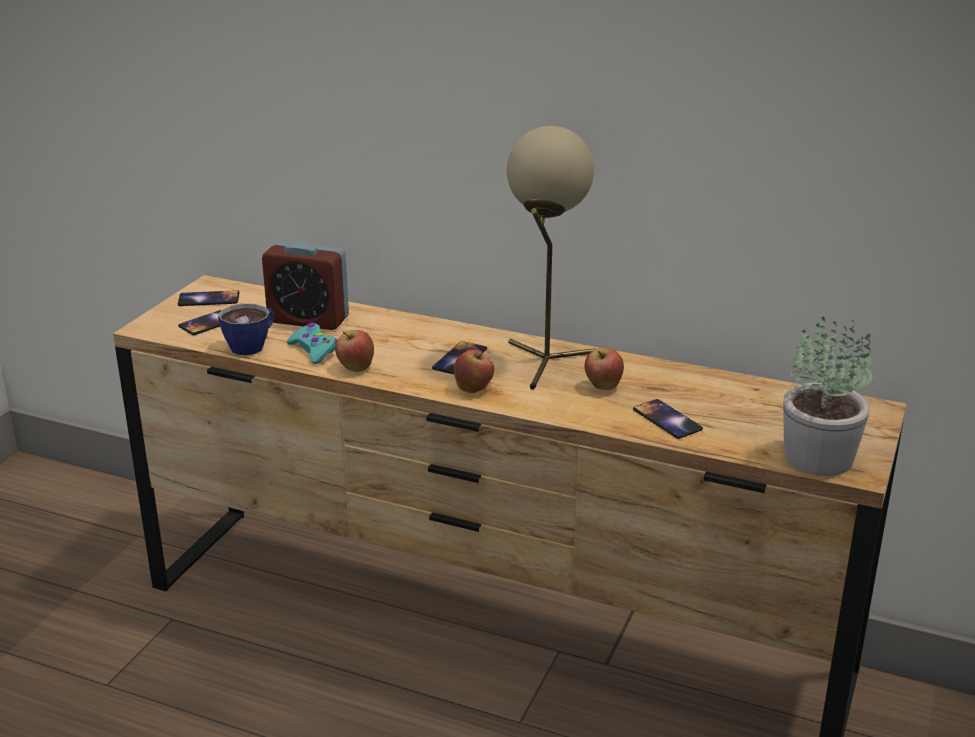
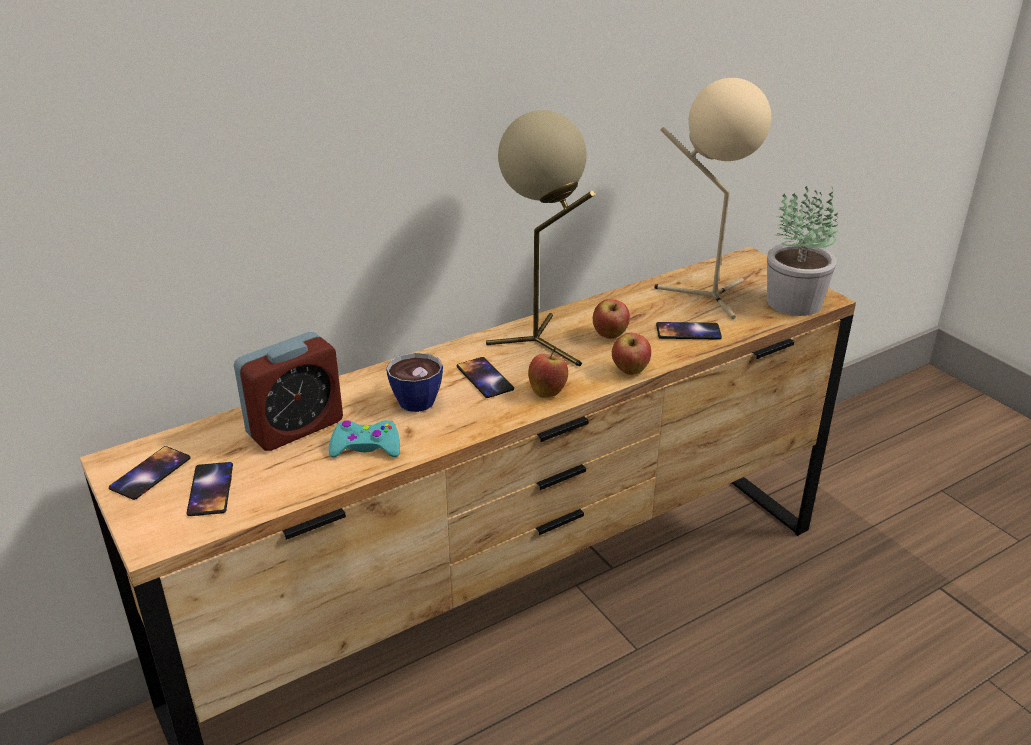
camera: 55 degrees left, 5 degrees up
cup [218,303,274,355] -> cup moved to [386,353,443,412]
apple [335,330,374,372] -> apple moved to [612,333,651,375]
none -> beige table lamp [654,78,771,319]

